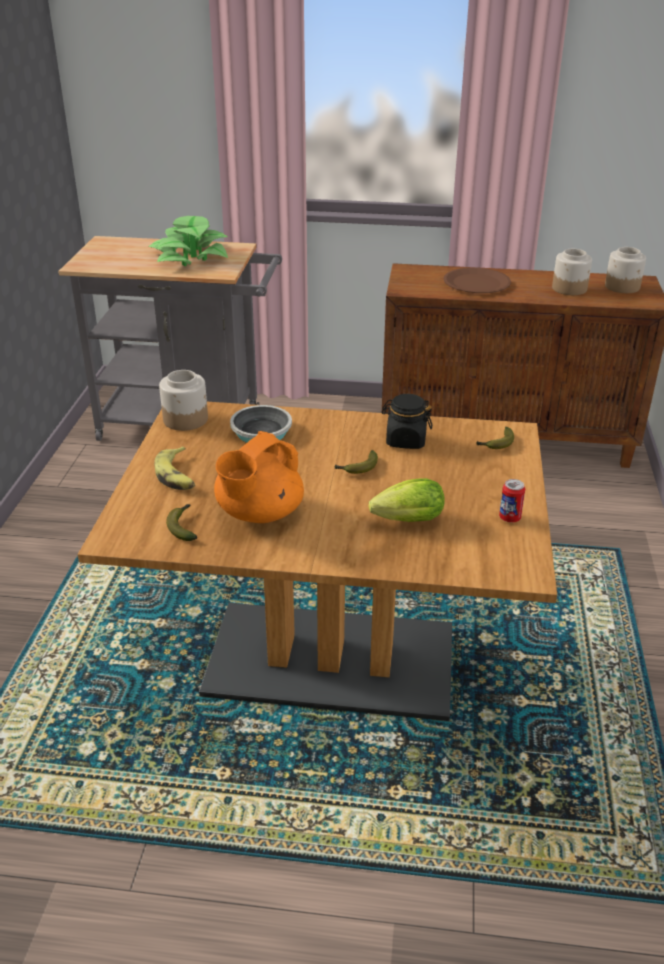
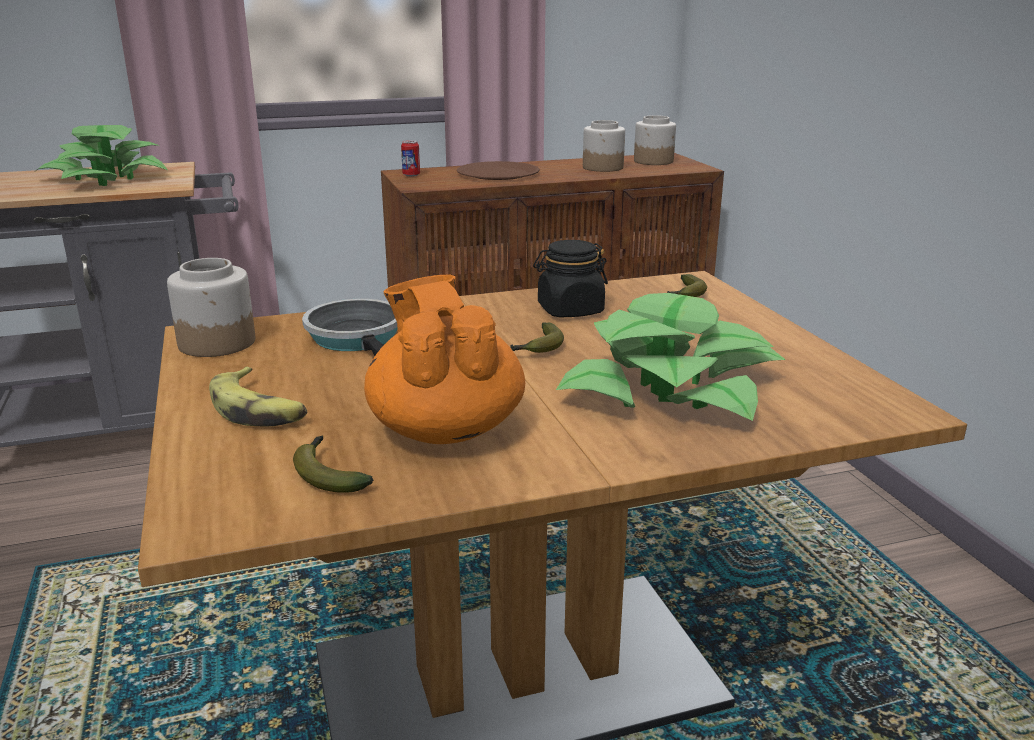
camera: 25 degrees left, 10 degrees down
orange teapot [214,431,304,523] -> orange teapot turned 150 degrees clockwise [364,275,525,444]
lettuce [368,478,445,522] -> potted plant [556,293,786,421]
can [499,479,525,523] -> can moved to [401,140,420,177]

